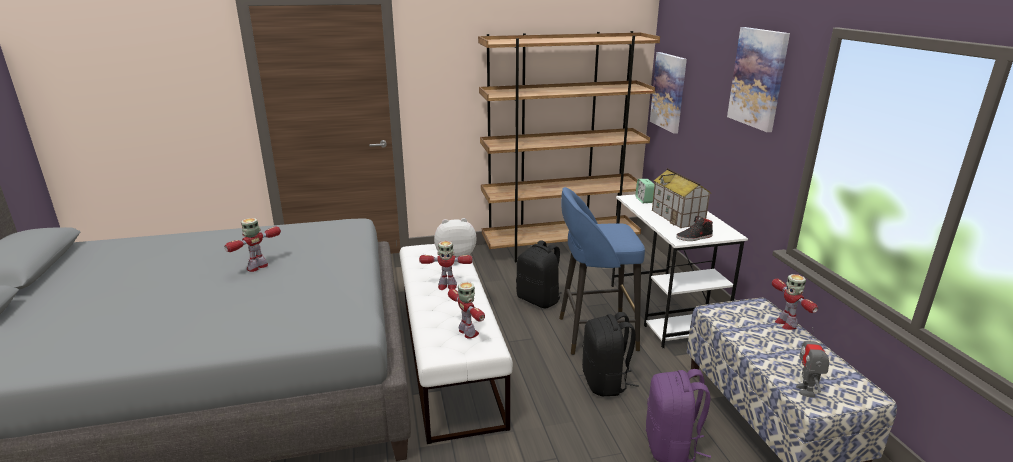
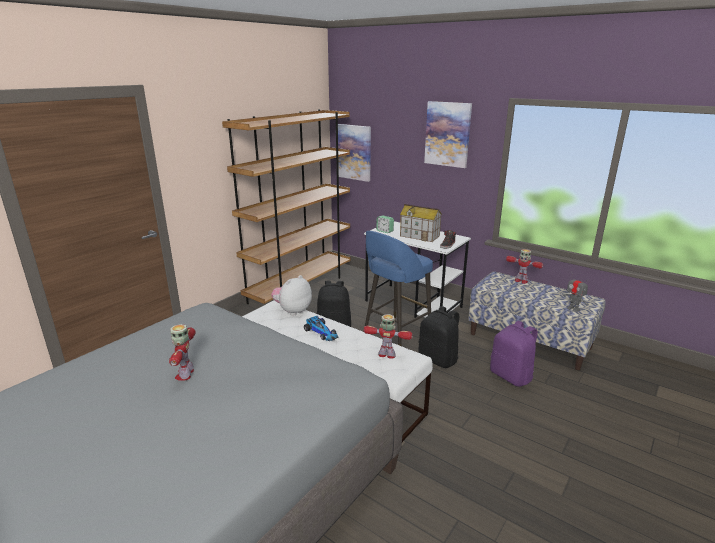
camera: 40 degrees left, 0 degrees up
toy robot [419,241,473,290] -> toy car [304,316,338,341]

